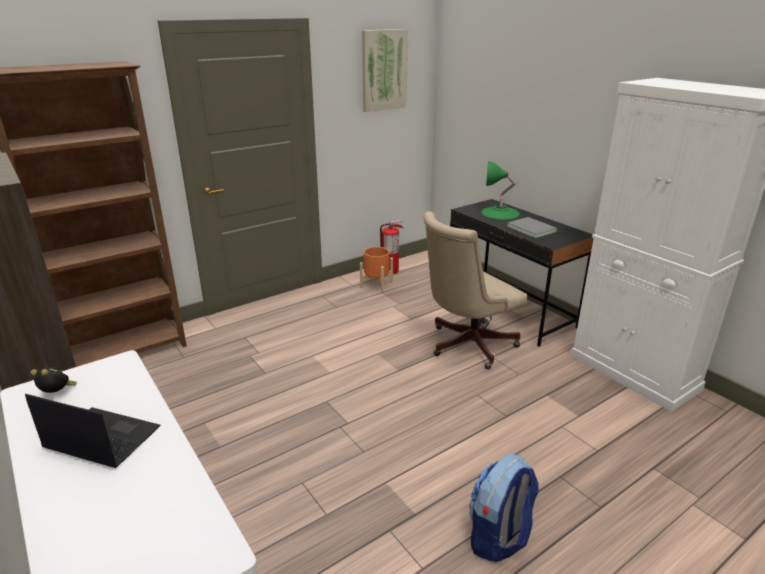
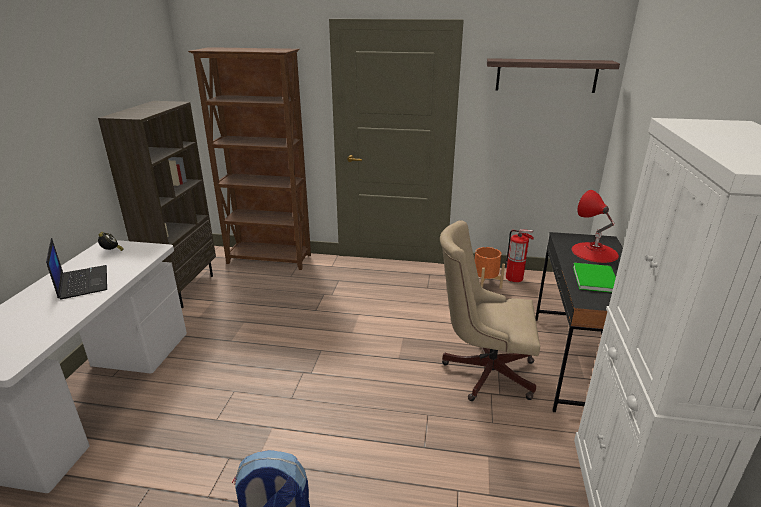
camera: 45 degrees right, 0 degrees up
picture [362,29,408,112] -> shelf [487,58,620,93]
green table lamp [481,161,520,219] -> red table lamp [571,190,619,263]
grey book [507,217,558,238] -> green book [573,263,616,293]

